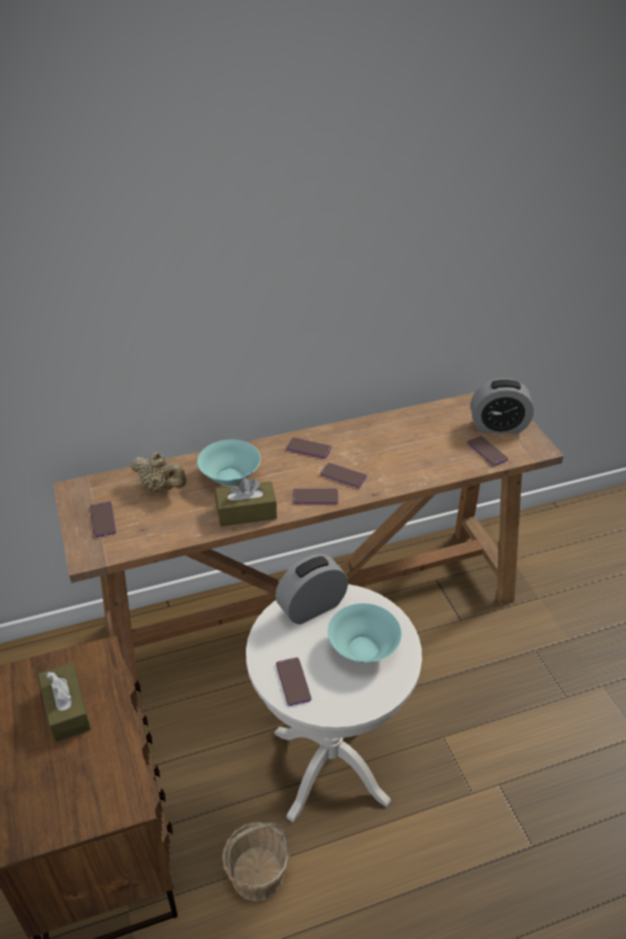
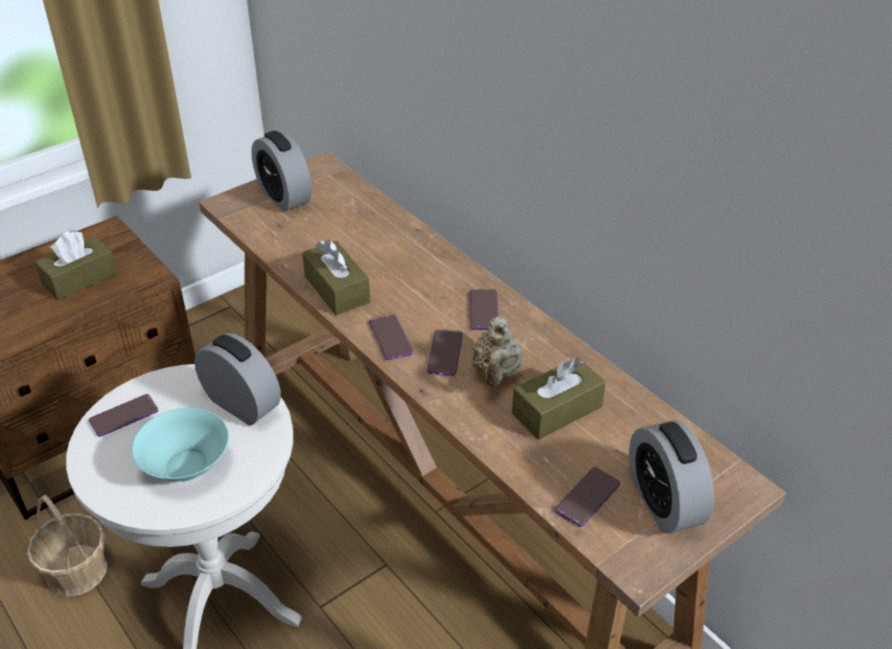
camera: 70 degrees right, 0 degrees up
phone [90,501,116,537] -> alarm clock [251,131,312,212]
beige teapot [131,452,187,493] -> beige teapot moved to [472,317,523,387]
turquoise bowl [197,440,261,486] -> none
none -> brown tissue box [512,357,606,440]

